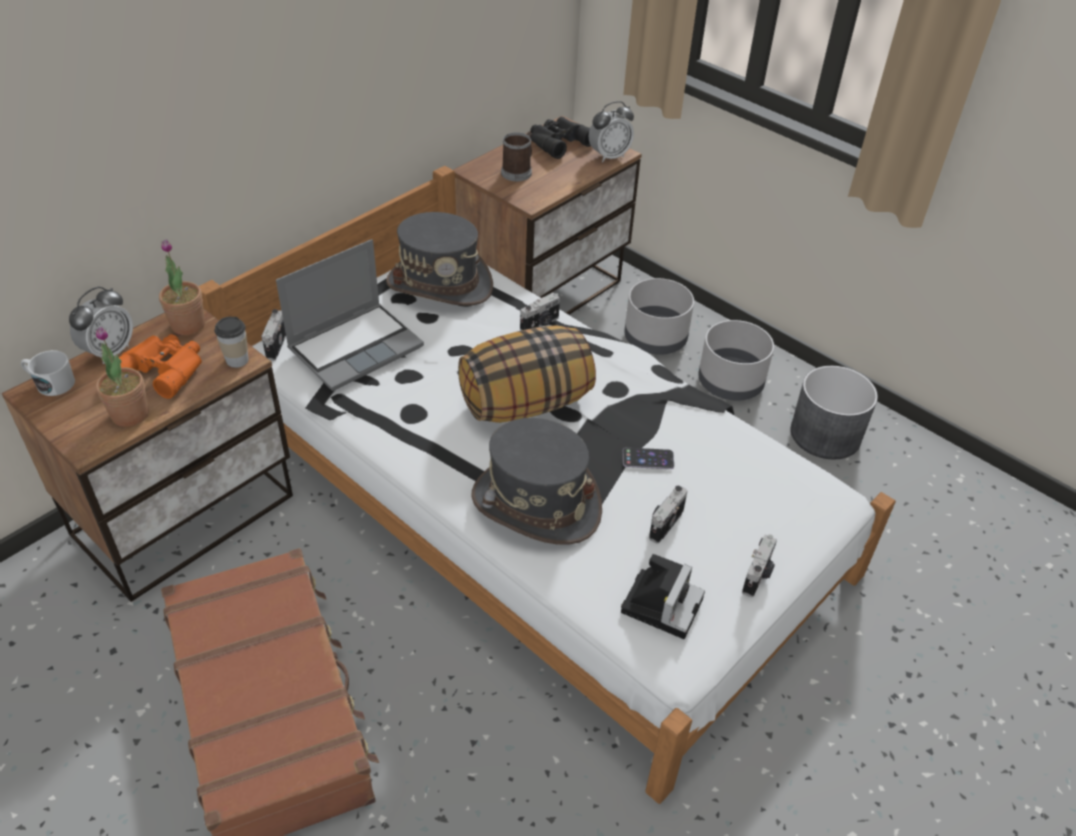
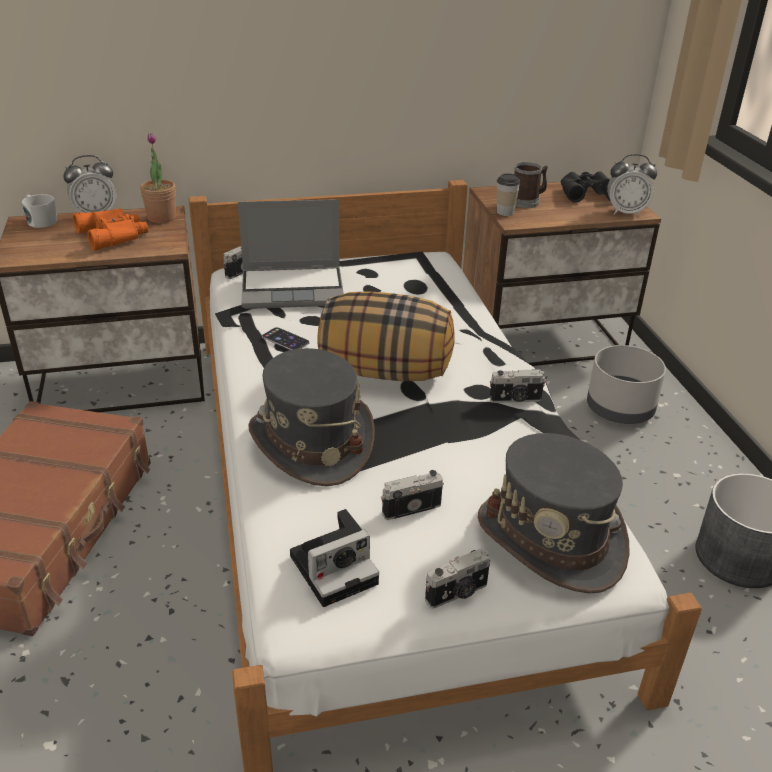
camera: 35 degrees right, 10 degrees down
potted plant [96,326,149,427] -> none
cup [215,317,249,368] -> cup moved to [496,173,520,216]
grey hat [386,212,493,306] -> grey hat moved to [478,433,630,594]
camera [520,293,560,331] -> camera moved to [490,369,546,403]
phone [623,447,674,469] -> phone moved to [262,327,310,350]
grey planter [698,320,774,401] -> none

